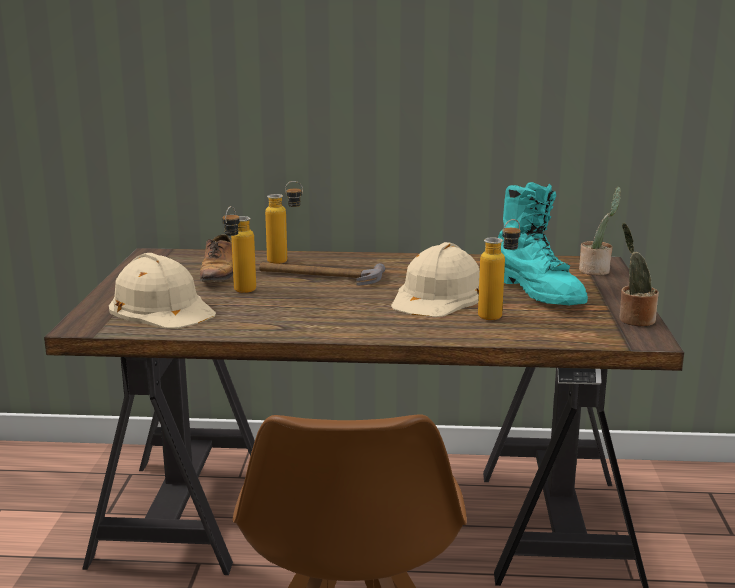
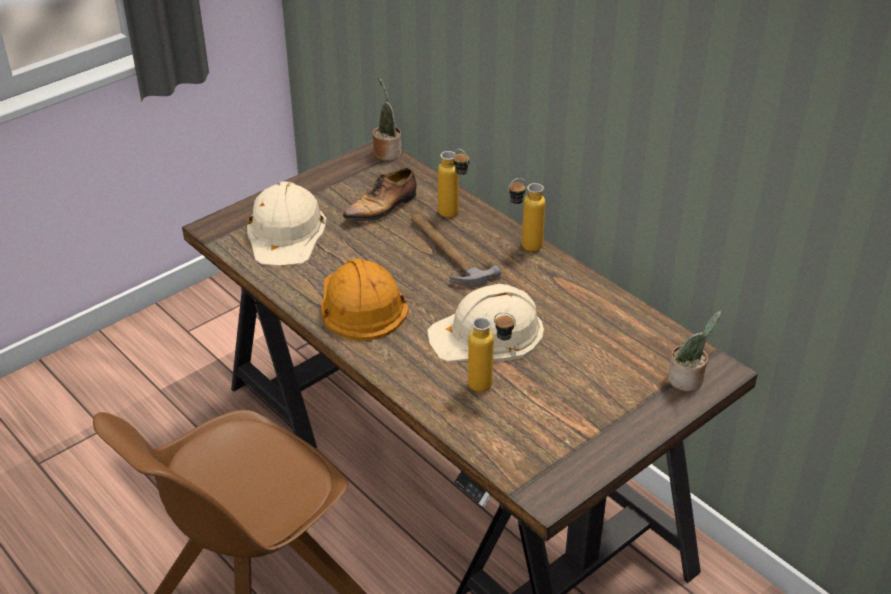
camera: 45 degrees right, 20 degrees up
bottle [222,206,256,293] -> bottle moved to [508,178,546,252]
turquoise boot [498,182,588,305] -> none
potted plant [620,223,659,326] -> potted plant moved to [372,77,402,161]
none -> orange hard hat [321,259,409,341]

